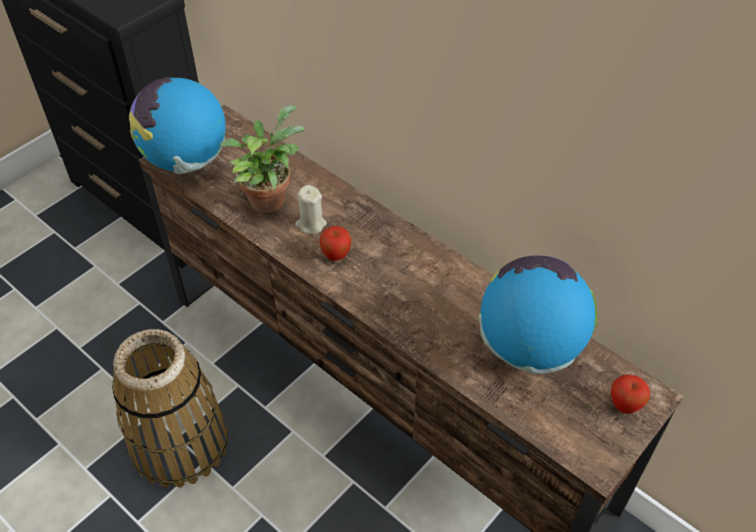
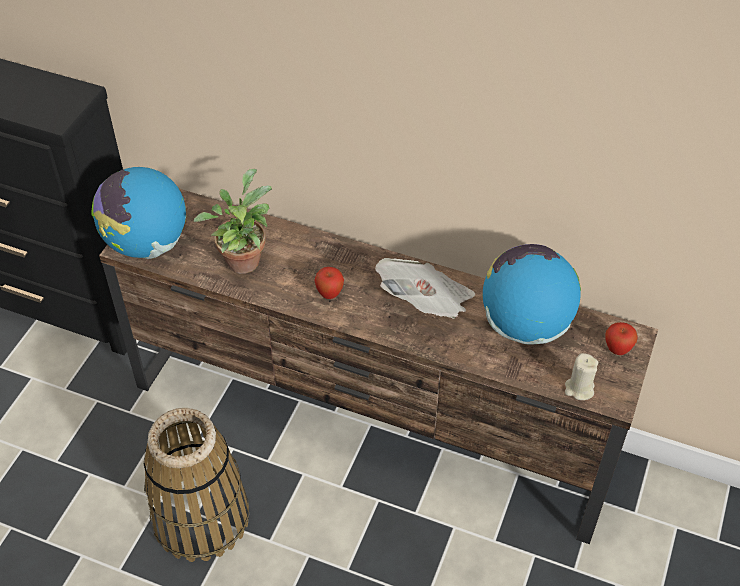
camera: 20 degrees left, 0 degrees up
beige candle [295,185,327,234] -> beige candle moved to [565,353,598,400]
none -> newspaper [375,258,475,319]

